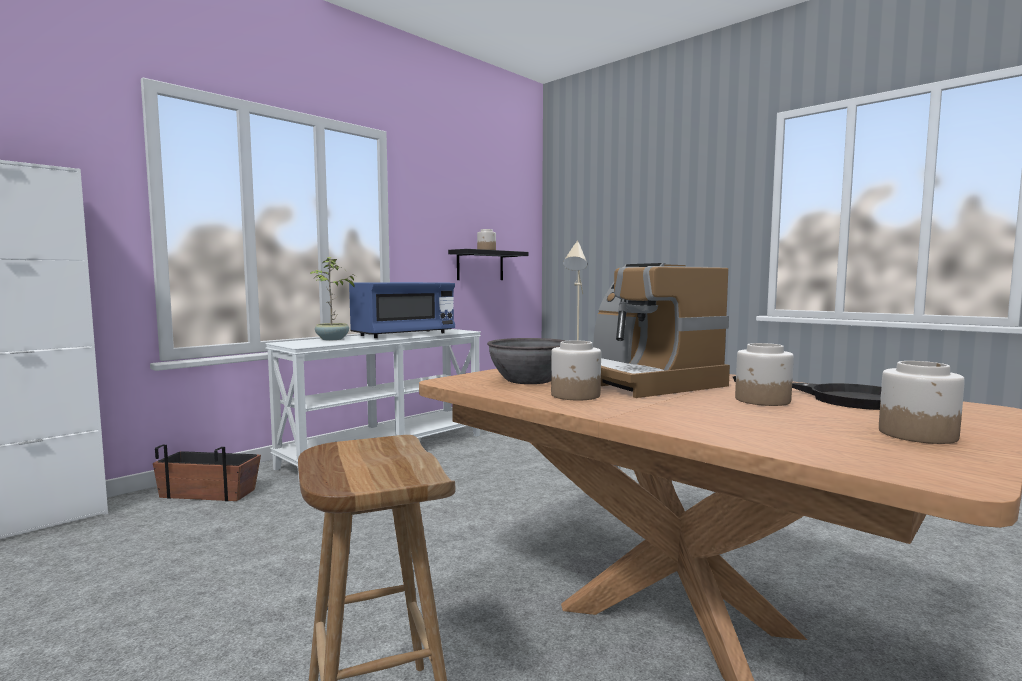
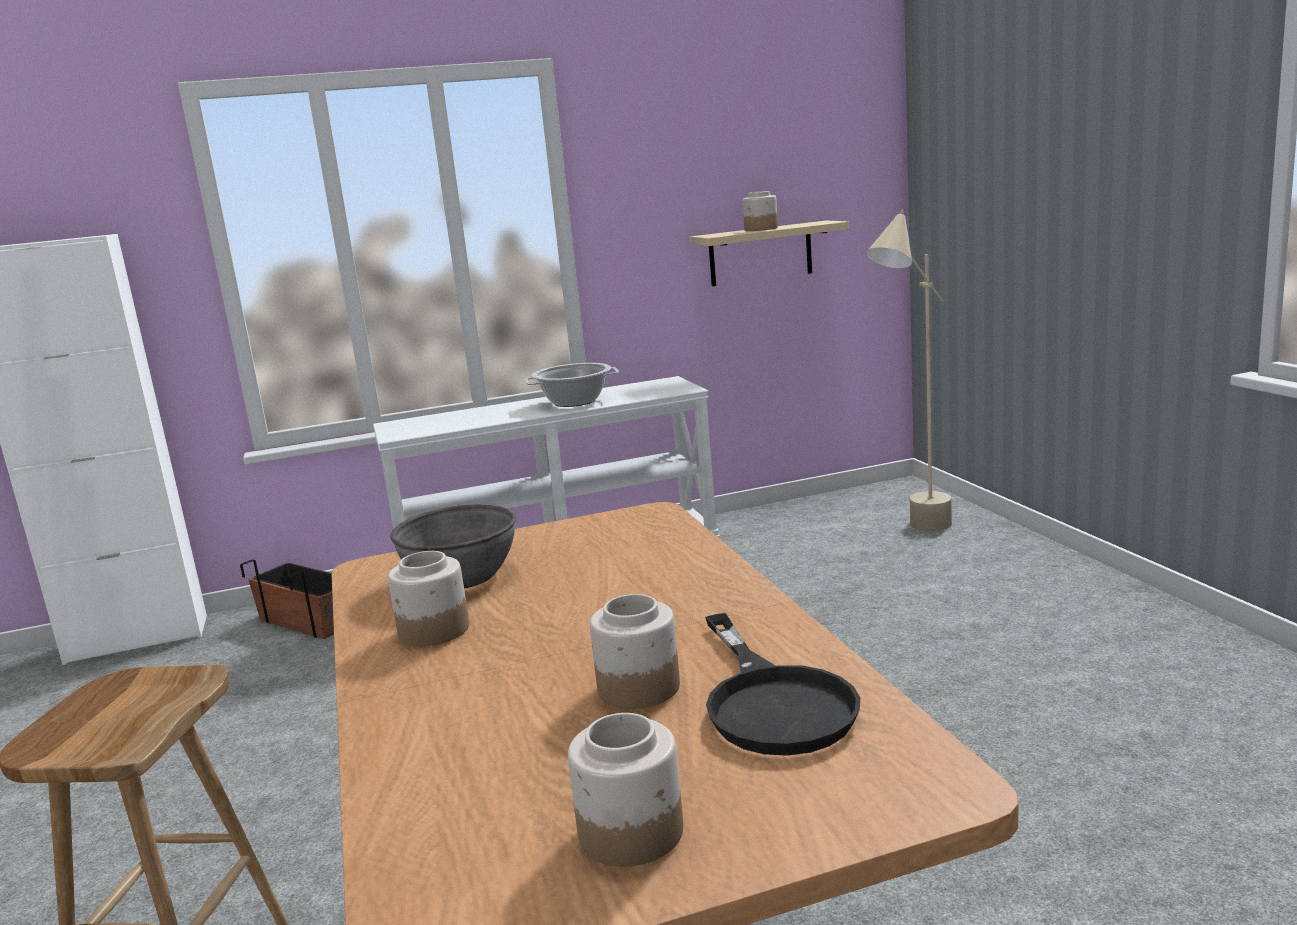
camera: 30 degrees right, 10 degrees up
potted plant [310,257,357,340] -> none
blue microwave [349,282,455,338] -> cooking pot [525,363,619,407]
black shelf [448,249,529,280] -> beige shelf [690,221,849,286]
coffee machine [593,263,730,398] -> none

